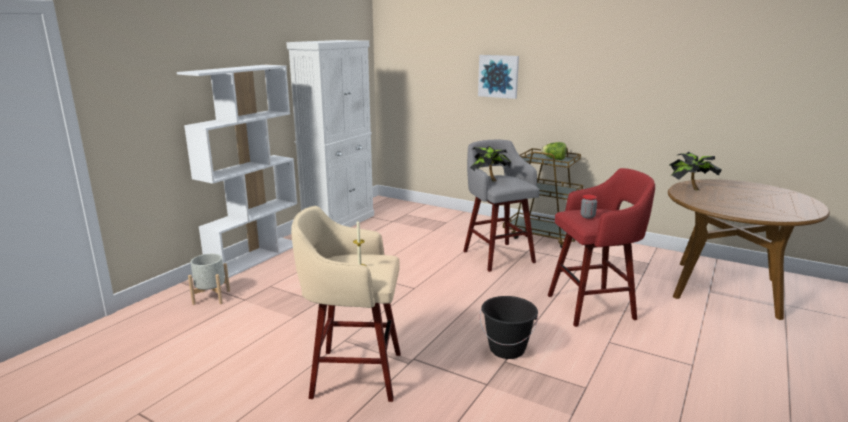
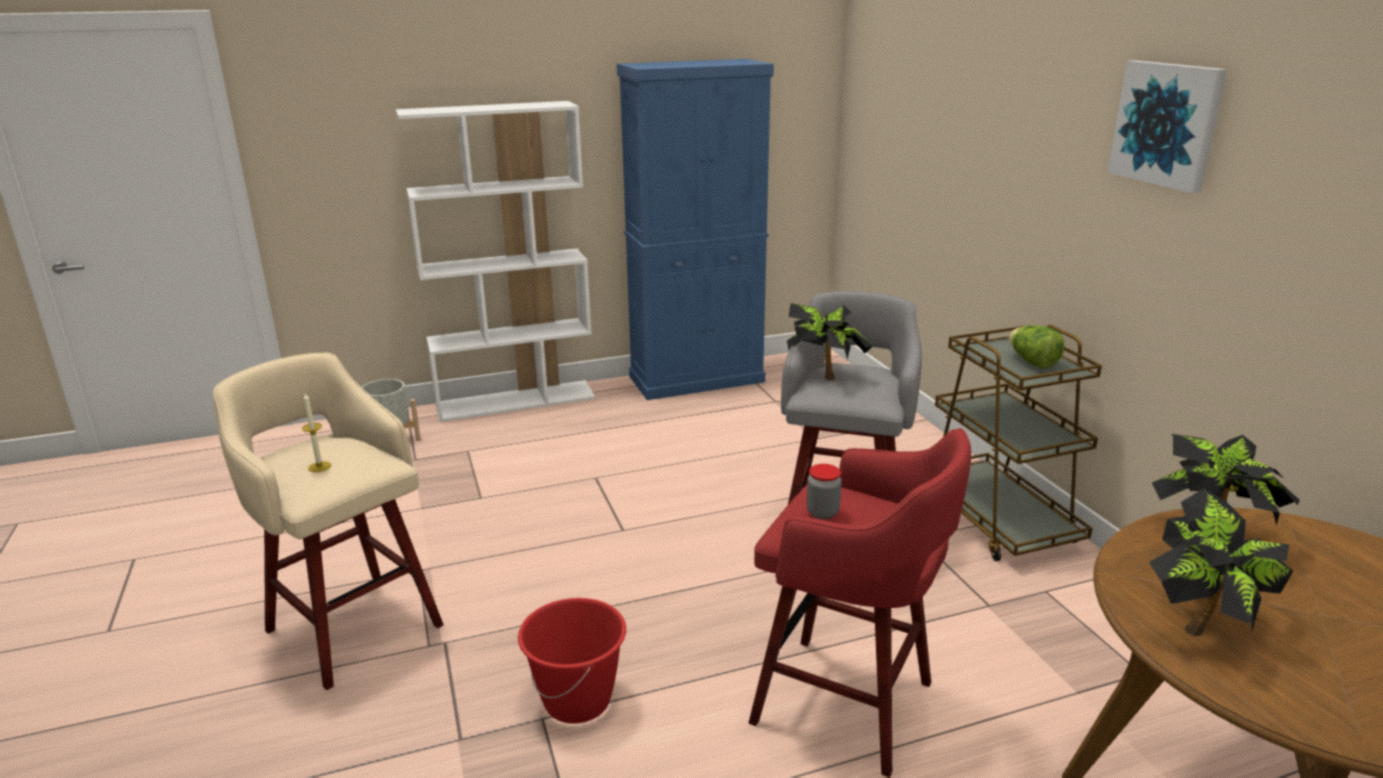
camera: 40 degrees right, 5 degrees up
white cabinet [286,40,374,227] -> blue cabinet [617,59,774,400]
picture [478,55,519,99] -> picture moved to [1108,60,1227,193]
black bucket [480,296,538,359] -> red bucket [518,598,626,724]
none -> potted plant [1149,488,1293,636]

